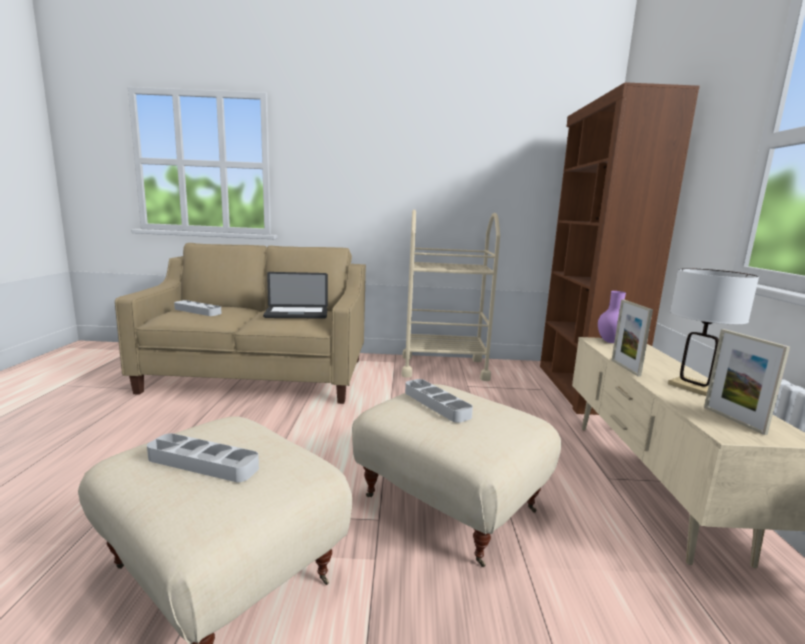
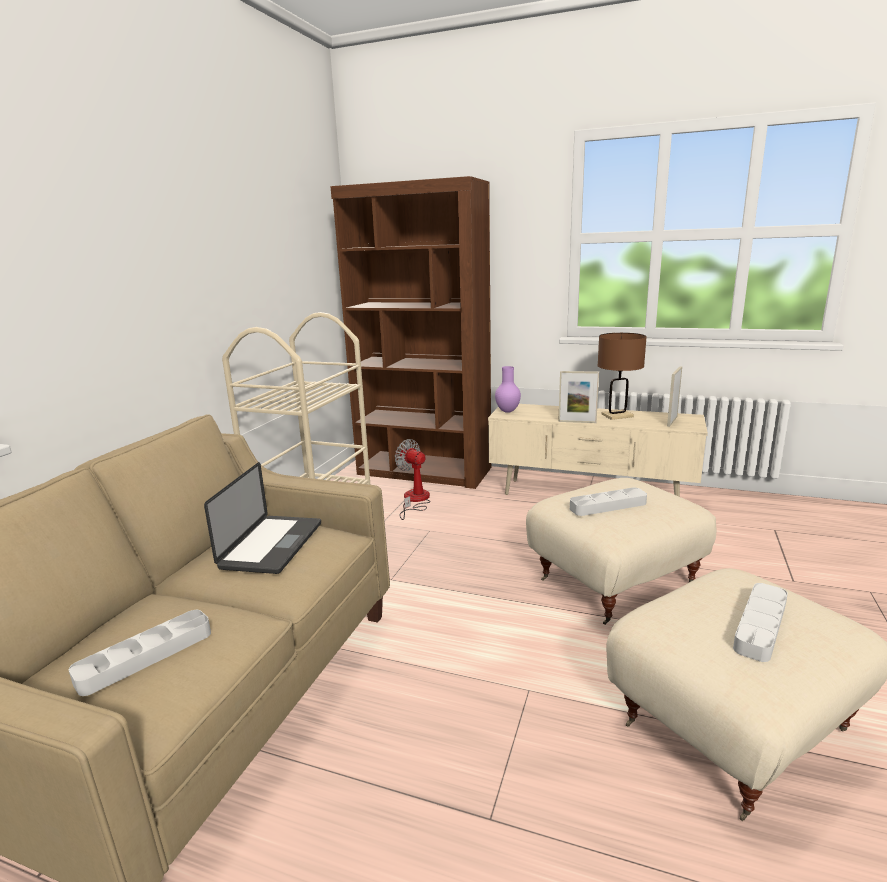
camera: 70 degrees left, 5 degrees up
white table lamp [668,268,759,396] -> brown table lamp [597,333,647,420]
picture frame [704,329,790,435] -> picture frame turned 120 degrees clockwise [667,366,682,427]
none -> fan [395,439,431,520]

